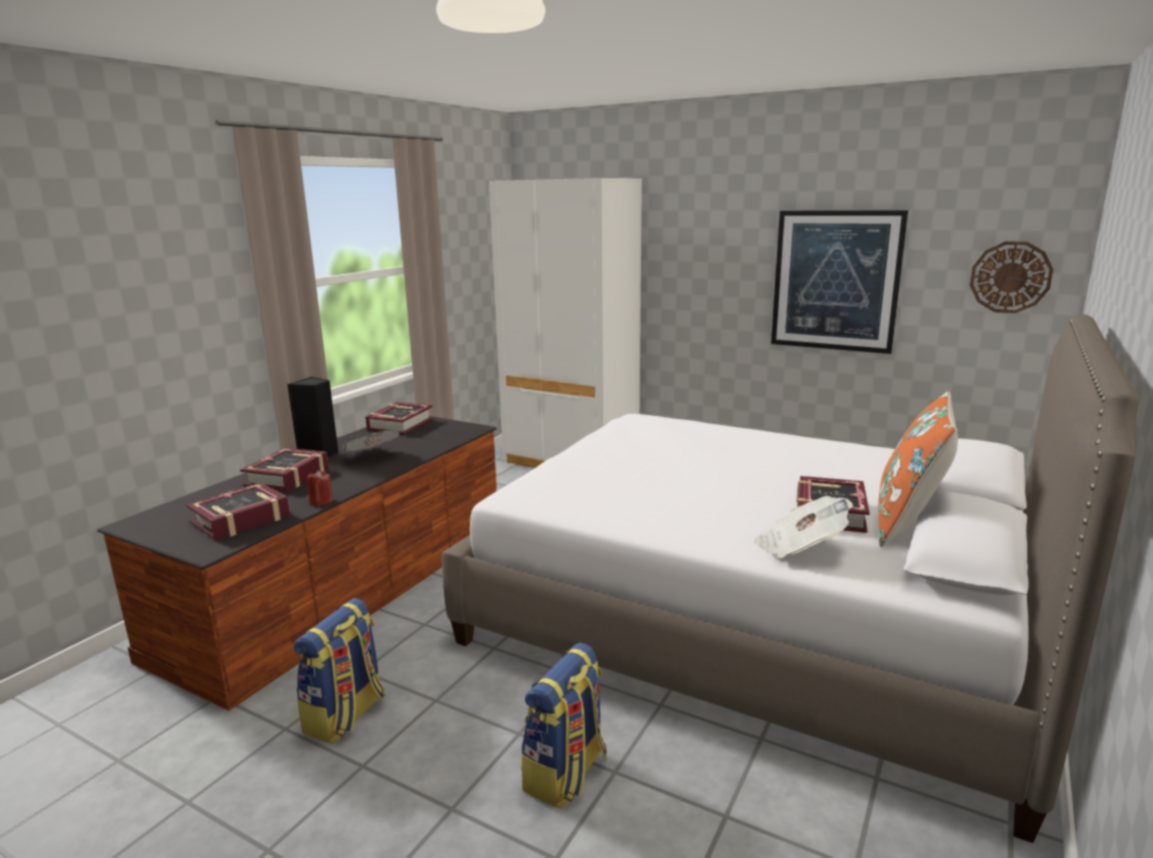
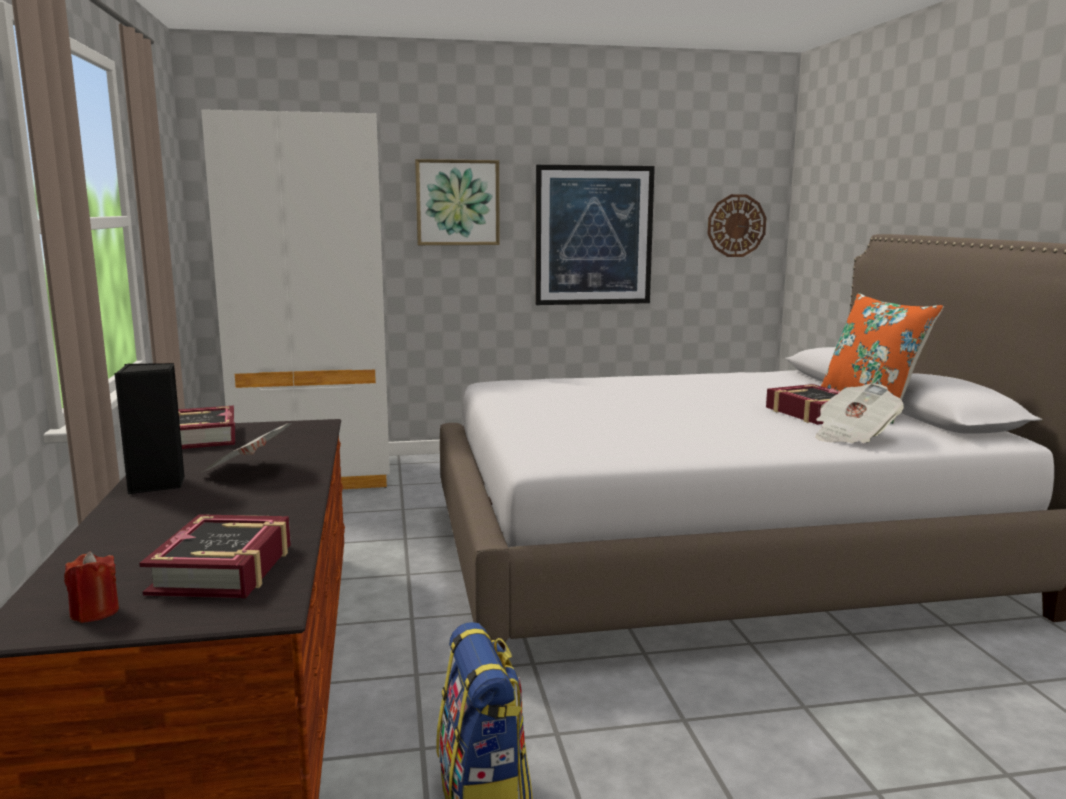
camera: 40 degrees left, 5 degrees down
book [240,448,329,491] -> none
red candle [307,471,333,506] -> red candle moved to [64,551,119,623]
backpack [521,643,607,809] -> none
none -> picture [415,159,500,245]

